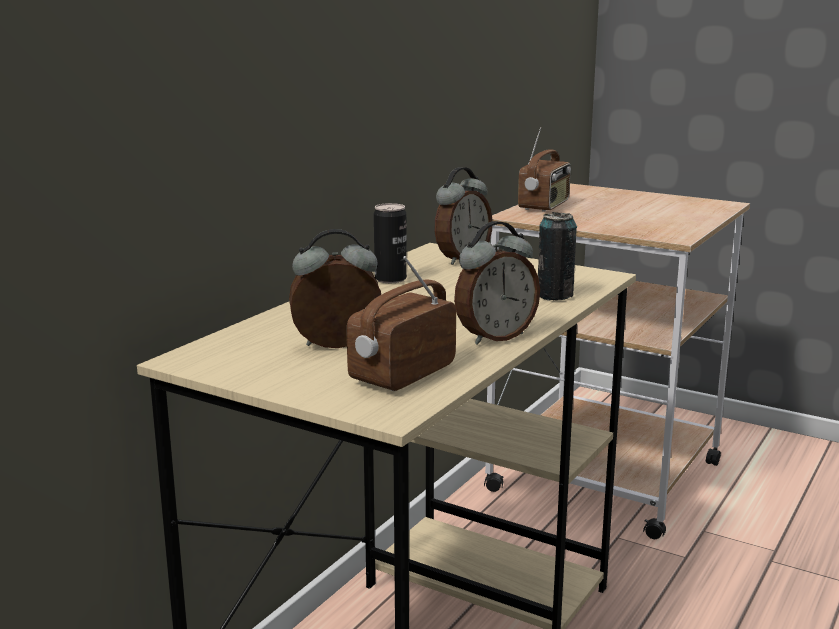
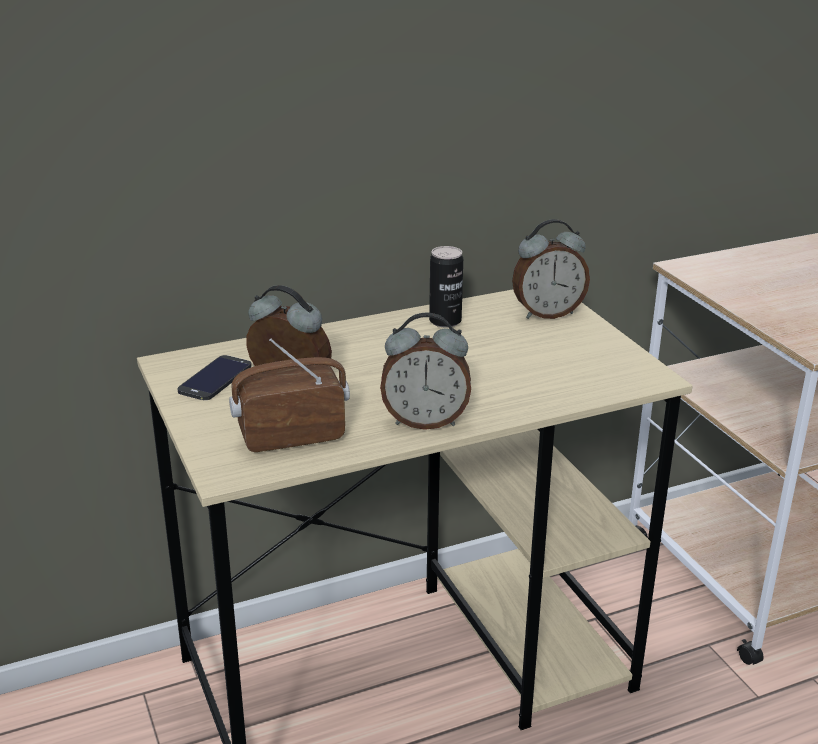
camera: 35 degrees right, 10 degrees up
radio [518,127,571,212] -> none
can [538,212,577,300] -> none
none -> phone [177,355,252,400]

